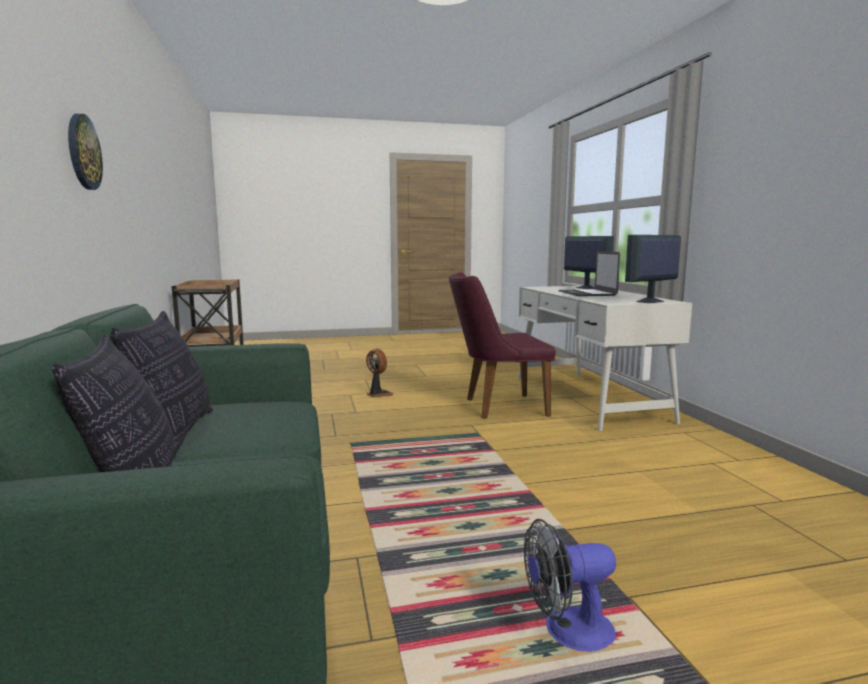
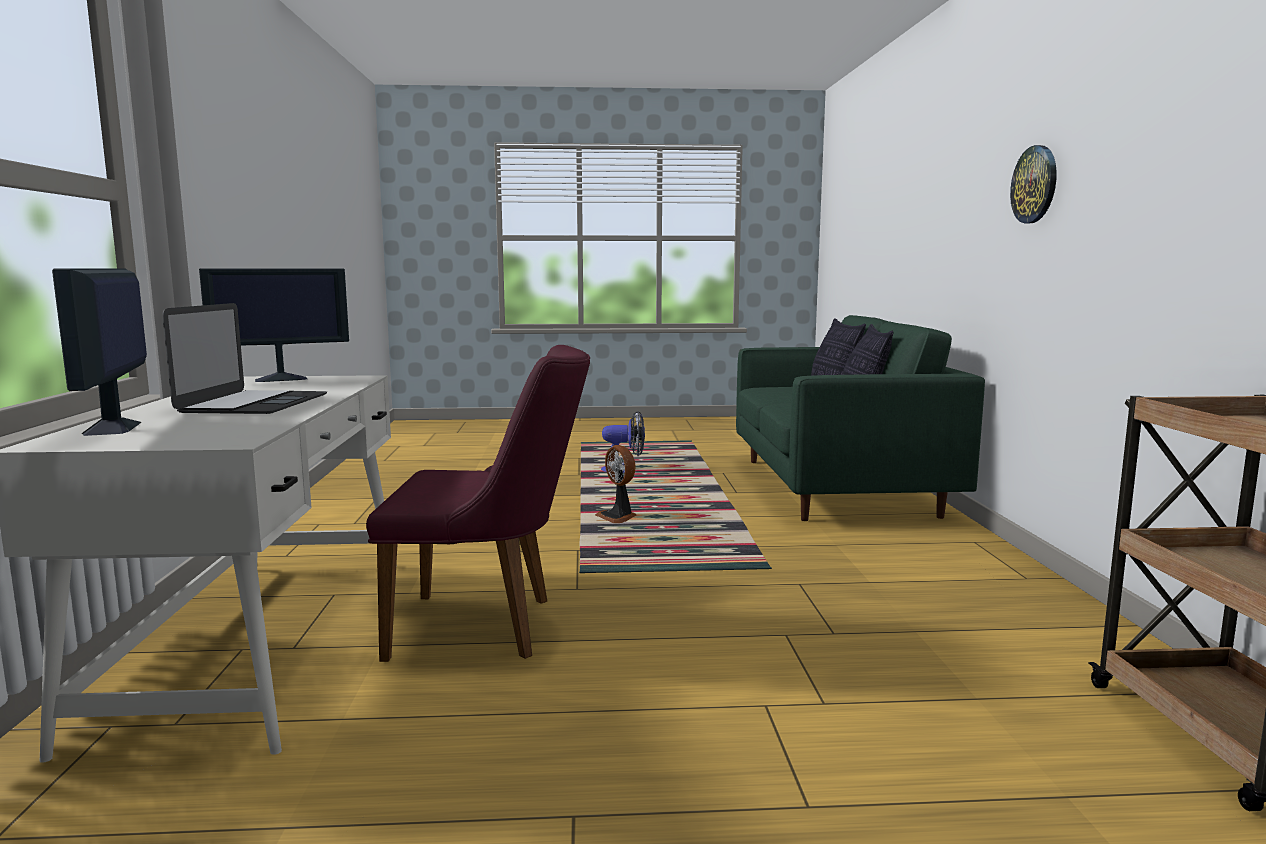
camera: 170 degrees left, 0 degrees up
fan [366,349,394,397] -> fan moved to [595,445,636,523]

